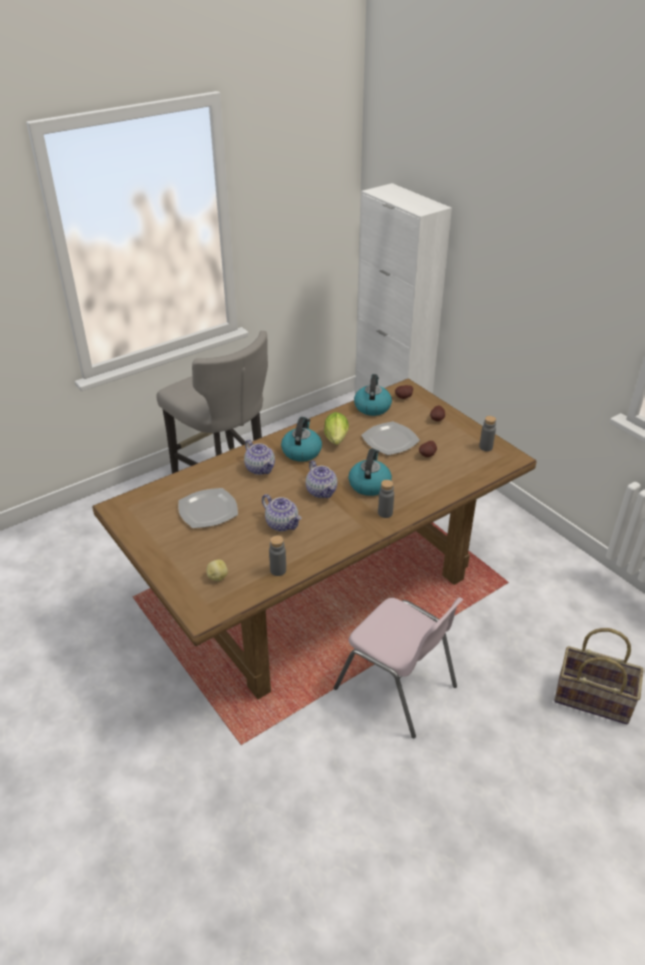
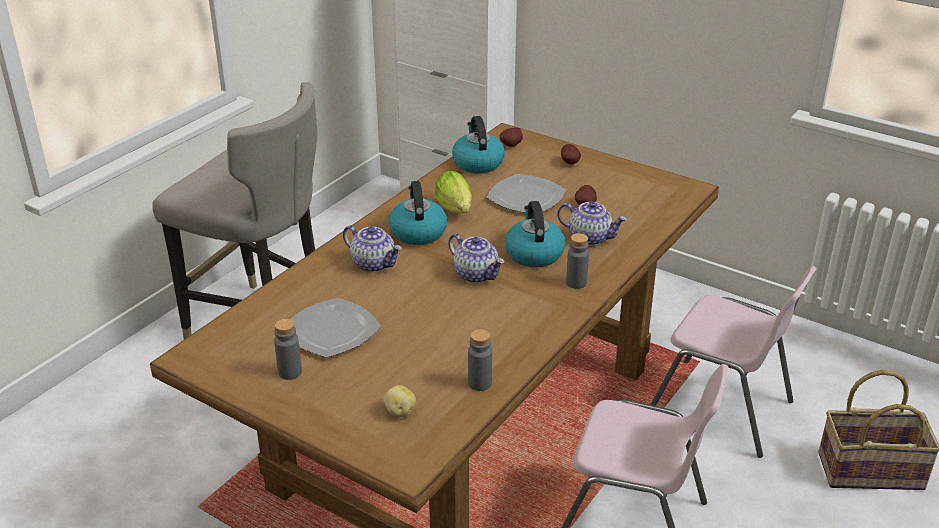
camera: 20 degrees left, 5 degrees down
teapot [262,494,302,531] -> teapot moved to [557,201,627,246]
grey bottle [479,416,496,451] -> grey bottle moved to [274,319,302,380]
none -> pink chair [650,266,817,458]

